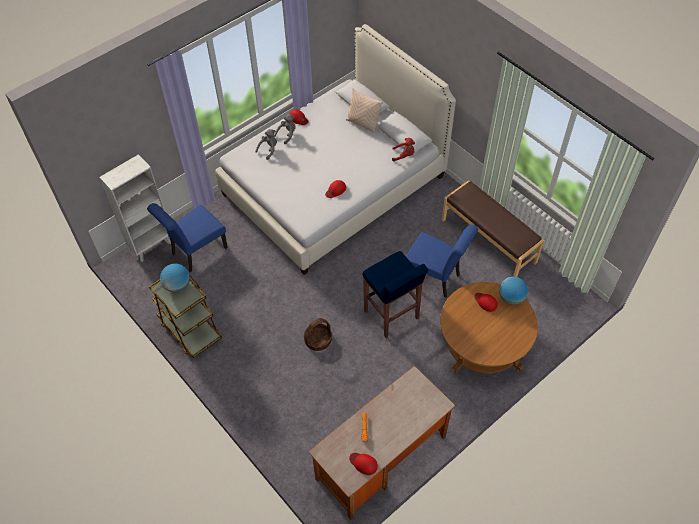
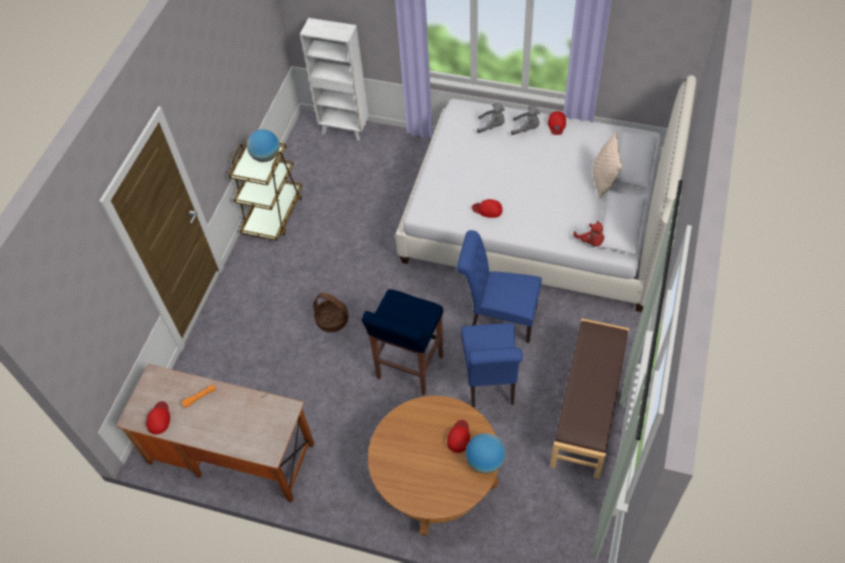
camera: 60 degrees right, 0 degrees up
blue chair [147,203,228,272] -> blue chair moved to [457,230,542,343]

